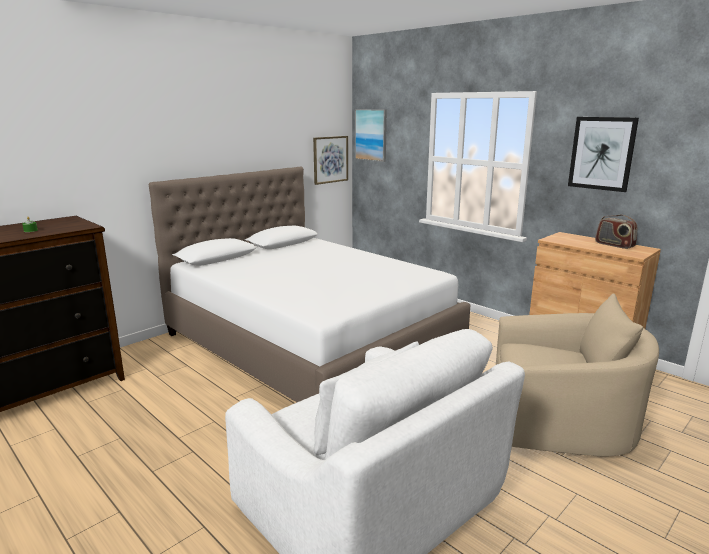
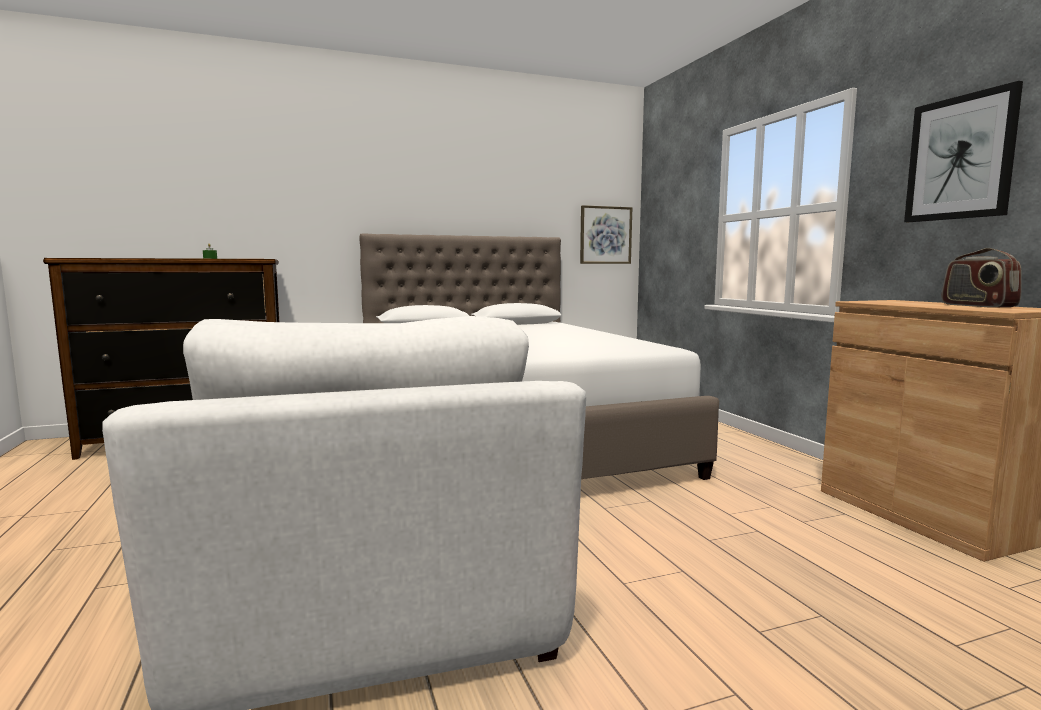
camera: 25 degrees right, 10 degrees down
picture [355,109,387,162] -> none
beige armchair [496,293,659,456] -> none

